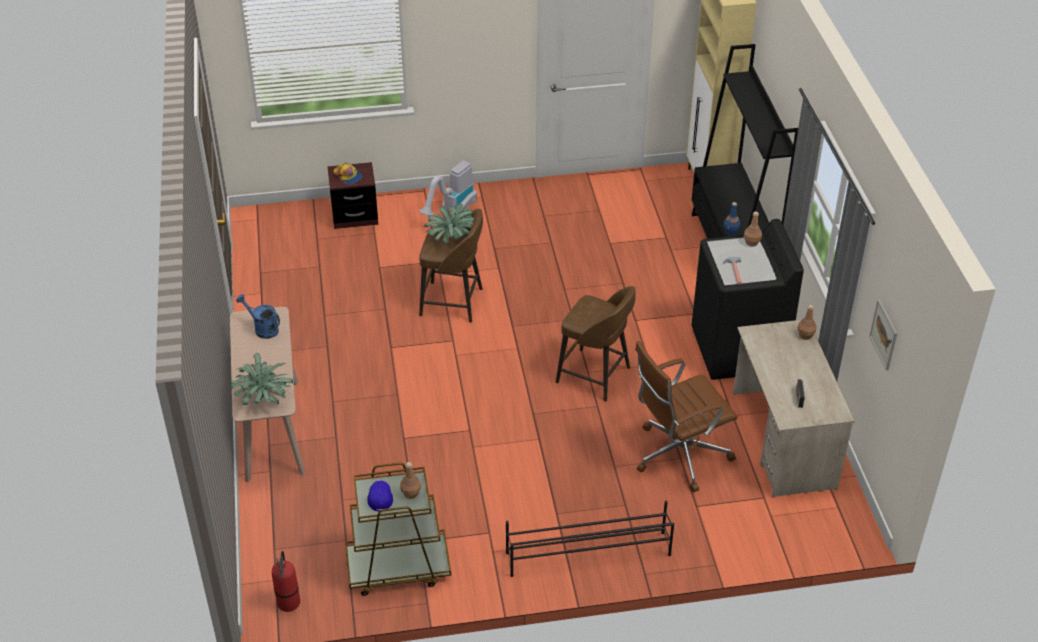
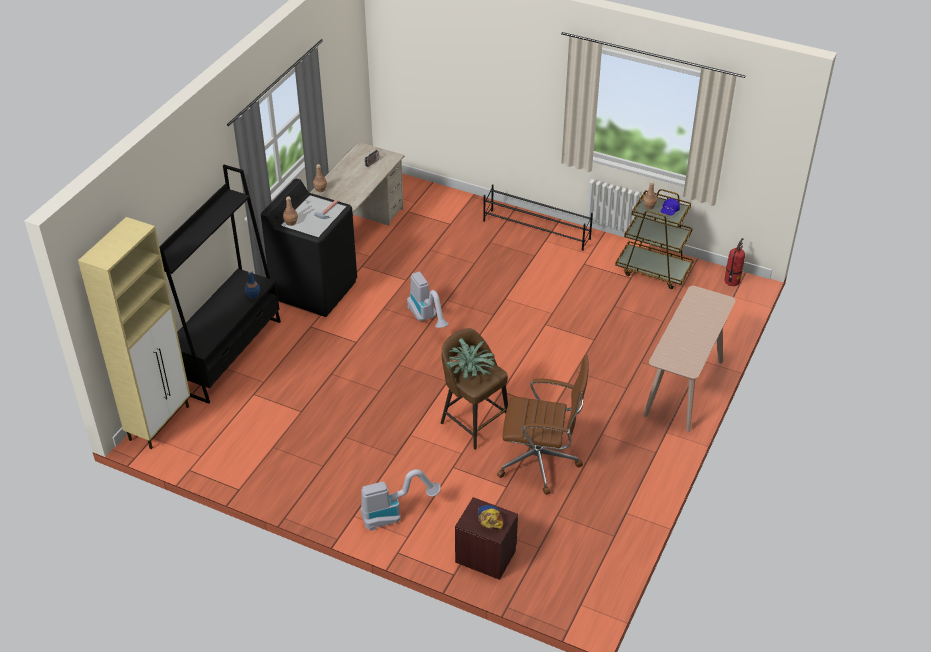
camera: 145 degrees left, 0 degrees up
potted plant [229,353,293,405] -> none
blue watering can [236,294,280,339] -> none
brown stool [556,286,636,402] -> vacuum cleaner [407,272,449,328]
brown office chair [635,341,738,492] -> brown office chair moved to [497,355,589,495]
picture [869,300,897,371] -> none

